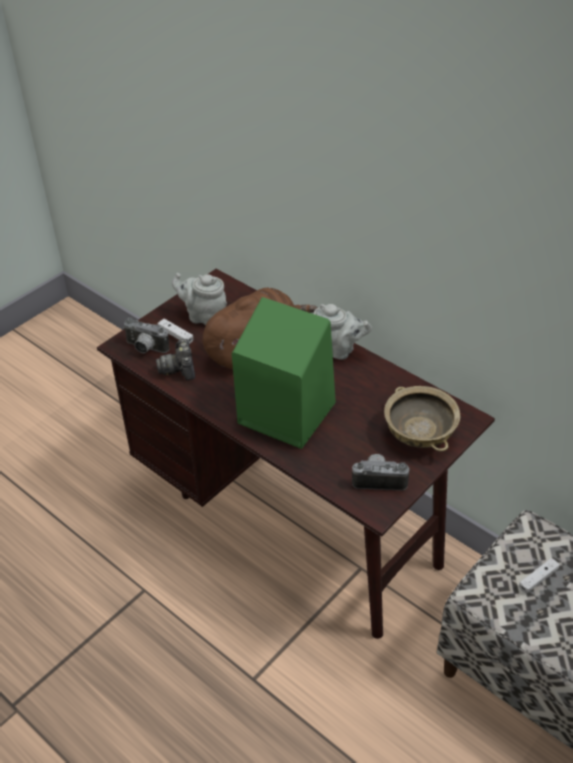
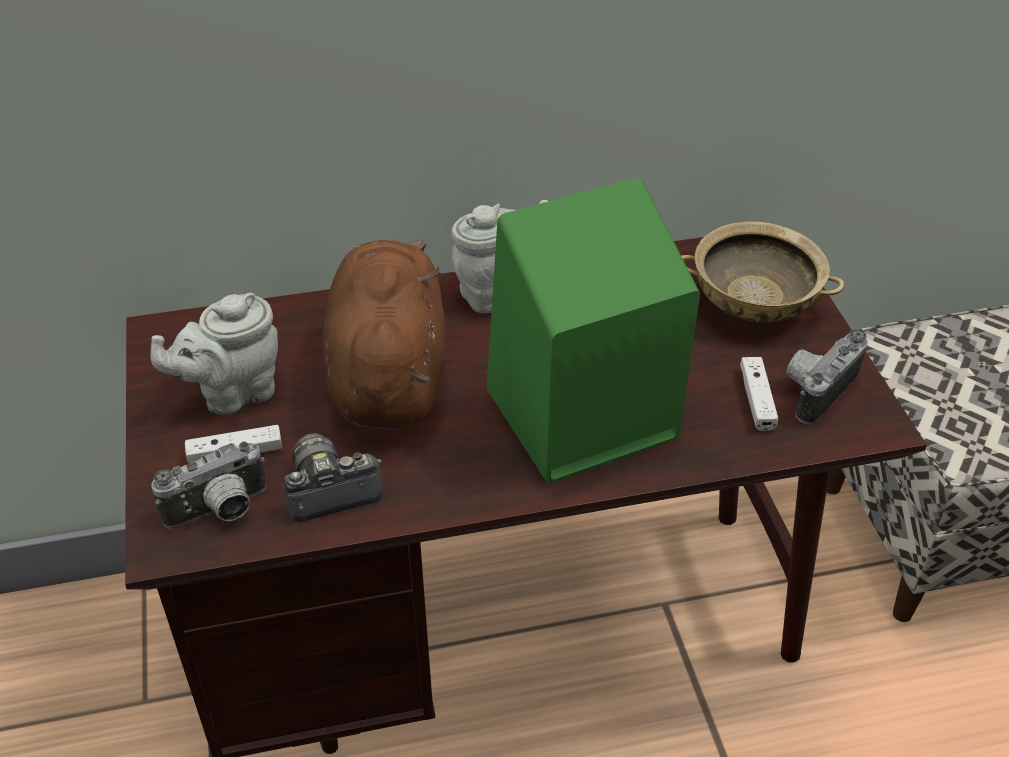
camera: 55 degrees left, 0 degrees up
camera [156,339,195,381] -> camera turned 135 degrees clockwise [283,433,383,522]
white game controller [519,558,560,593] -> white game controller moved to [740,357,778,431]

